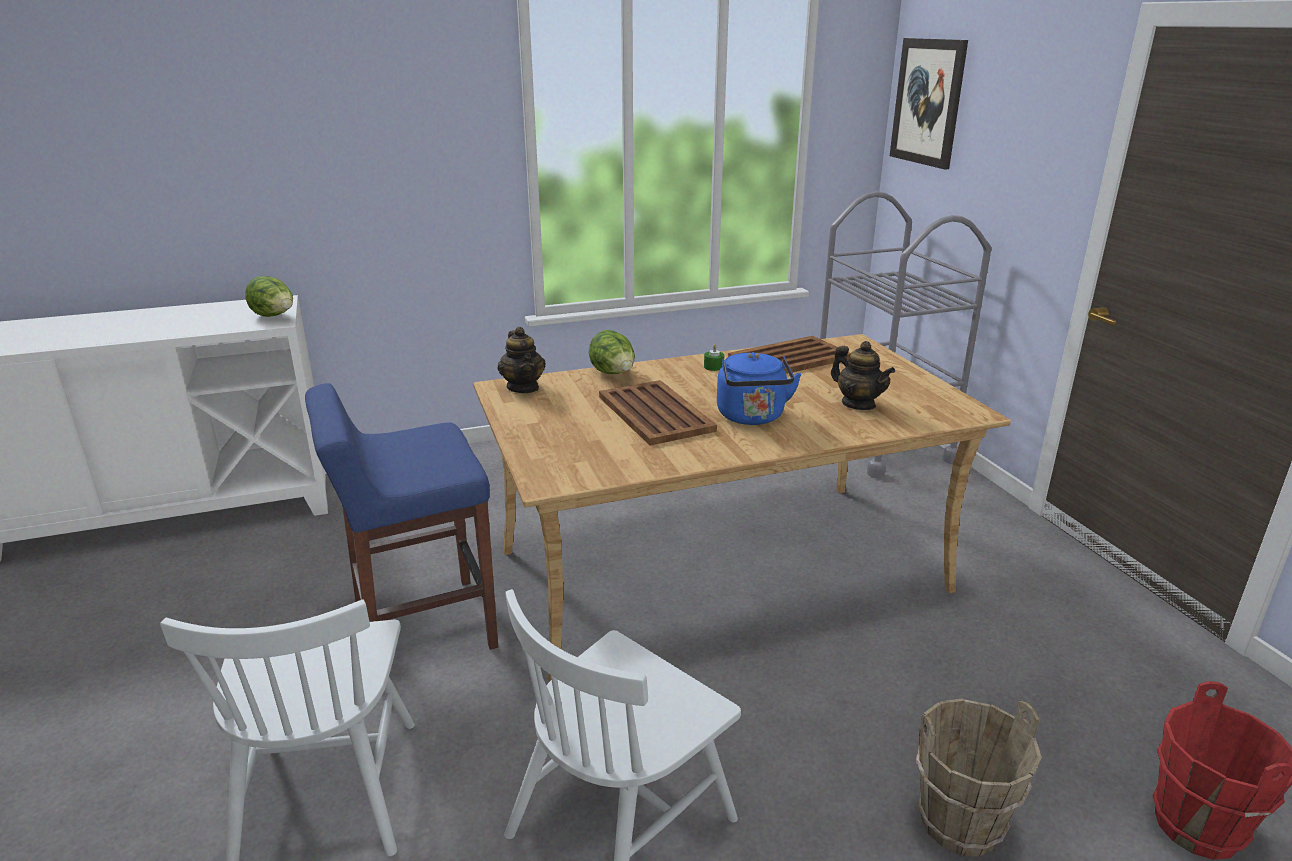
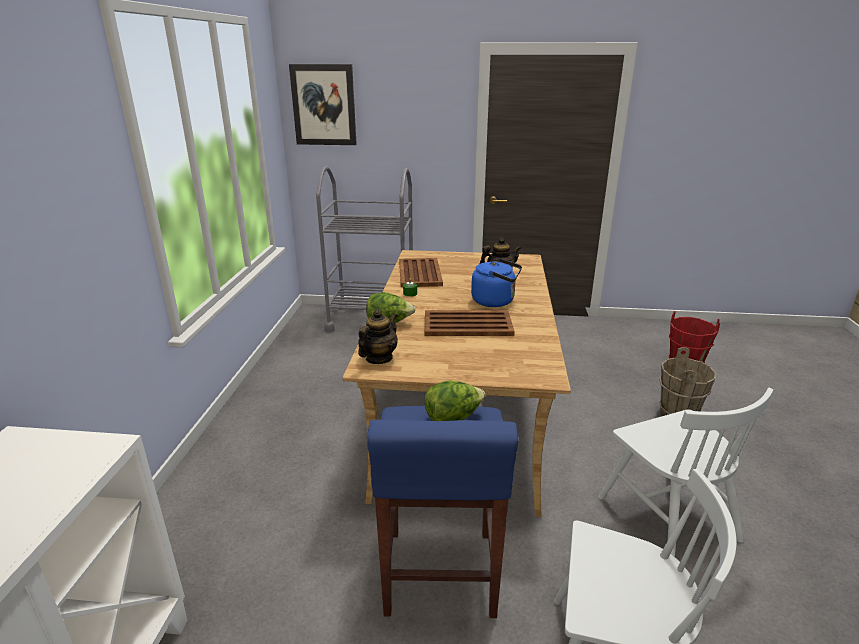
camera: 65 degrees left, 0 degrees up
lettuce [245,276,293,317] -> lettuce moved to [425,381,485,421]
teapot [497,327,546,393] -> teapot turned 60 degrees counterclockwise [358,309,398,364]

